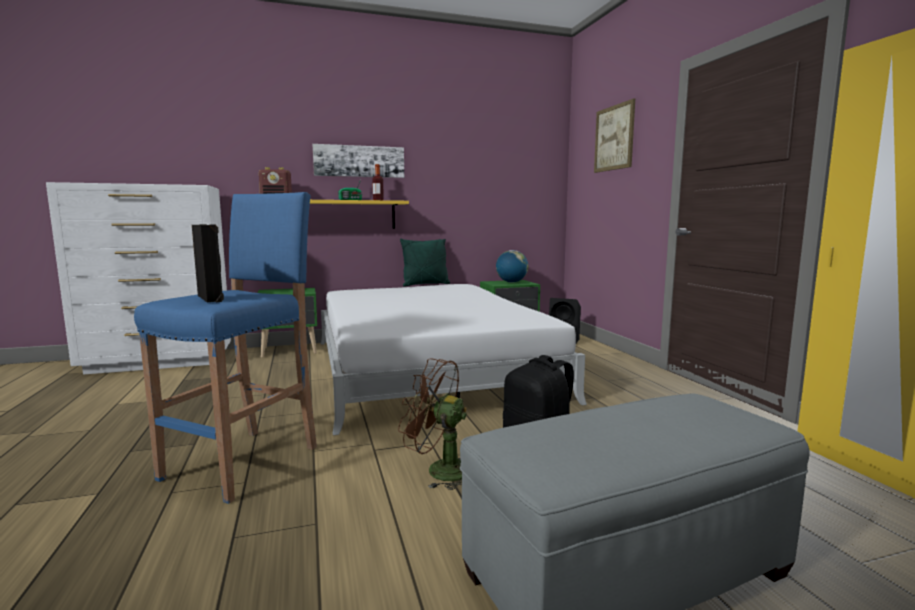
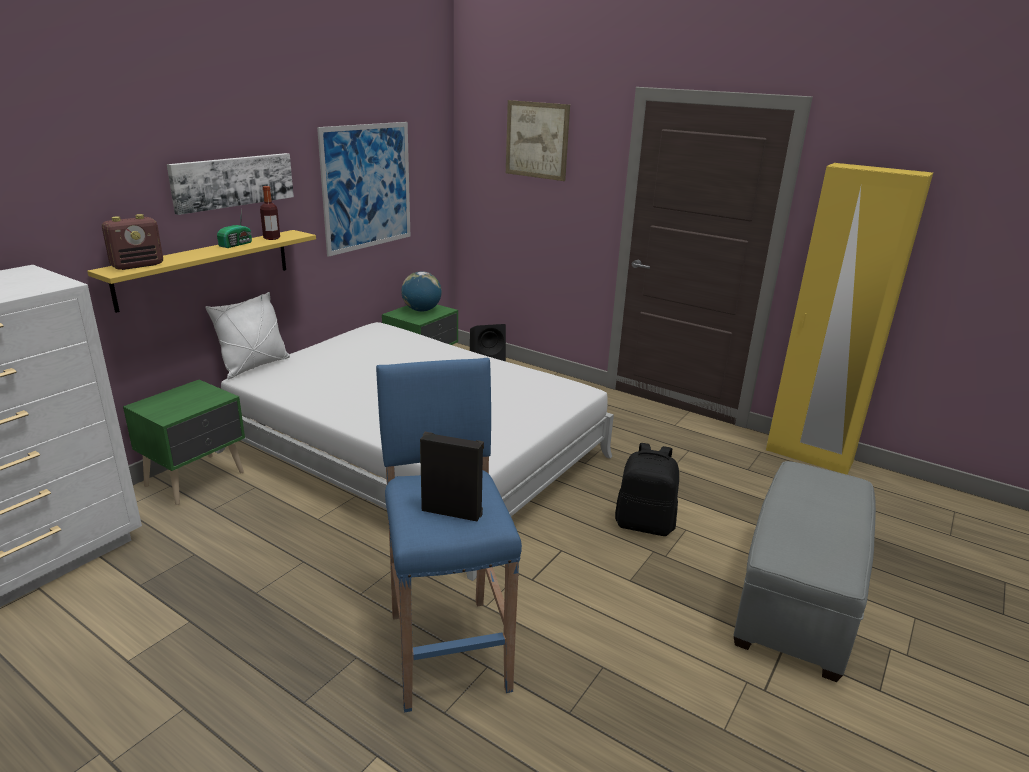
camera: 40 degrees left, 15 degrees up
brown fan [398,358,466,490] -> none
green pillow [400,239,450,287] -> none
none -> white pillow [205,292,290,379]
none -> picture [317,122,410,257]

